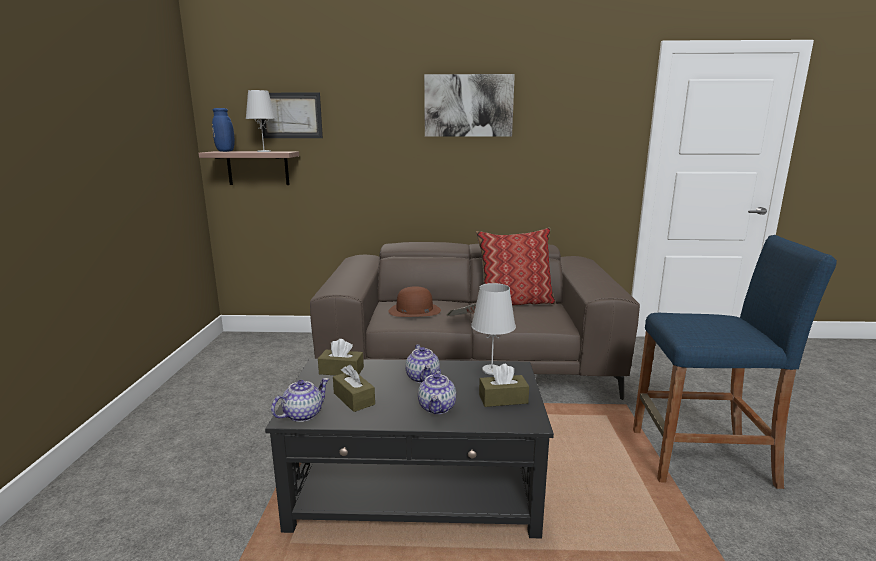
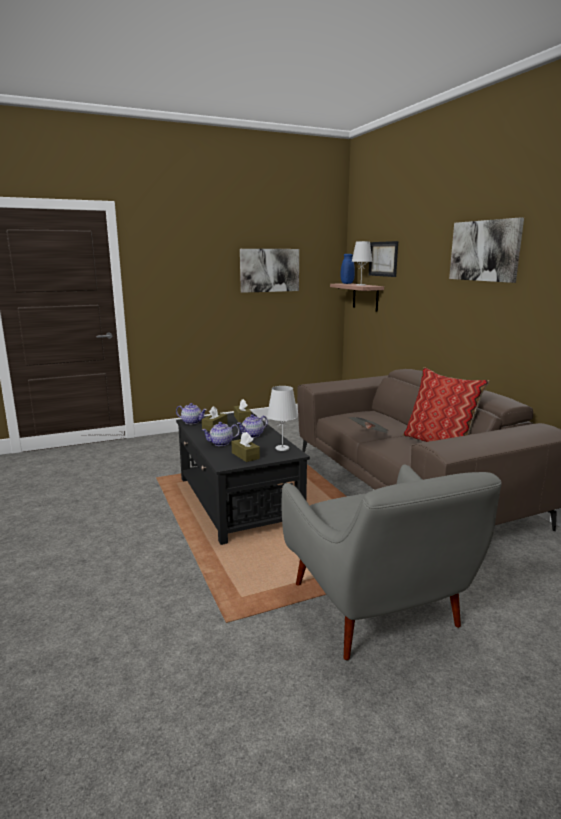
camera: 65 degrees right, 0 degrees up
brown hat [388,286,441,317] -> none
blue stool [633,235,837,489] -> grey armchair [282,464,502,660]
none -> picture [240,249,299,293]

